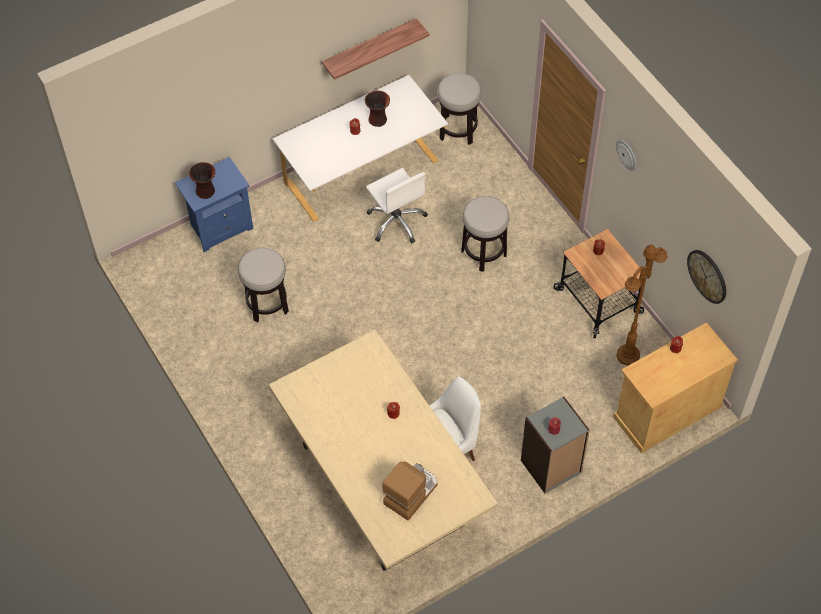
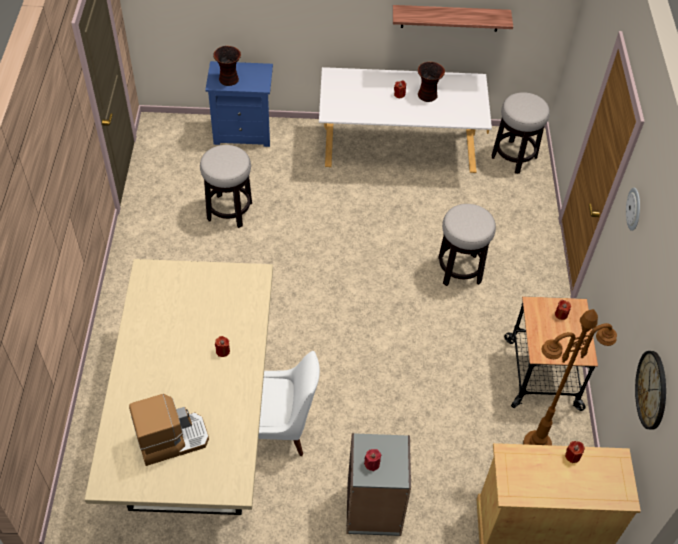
camera: 30 degrees right, 5 degrees down
white office chair [366,168,428,243] -> none

